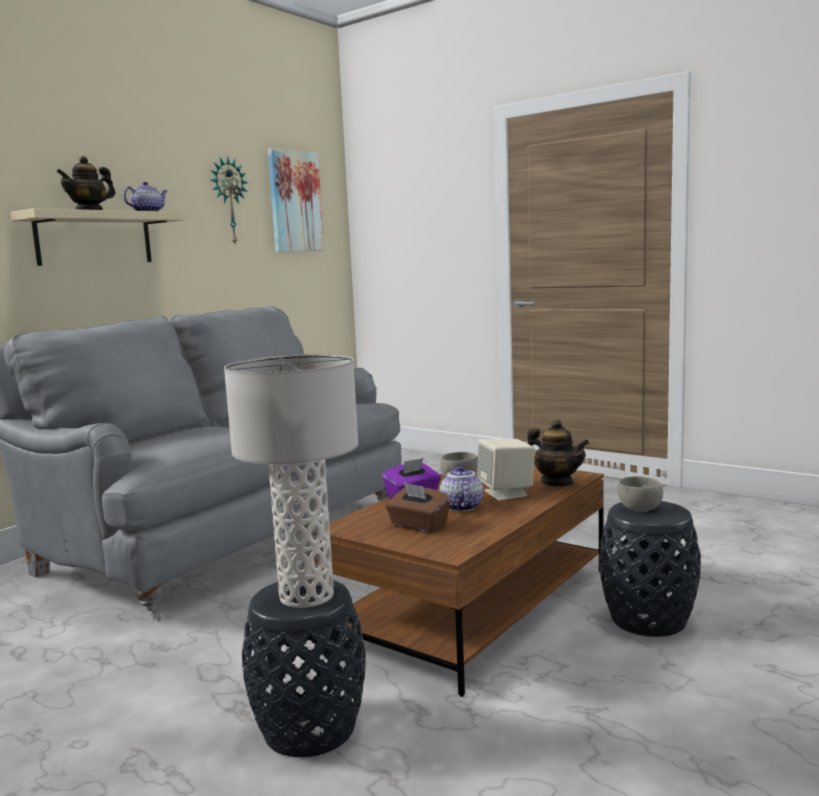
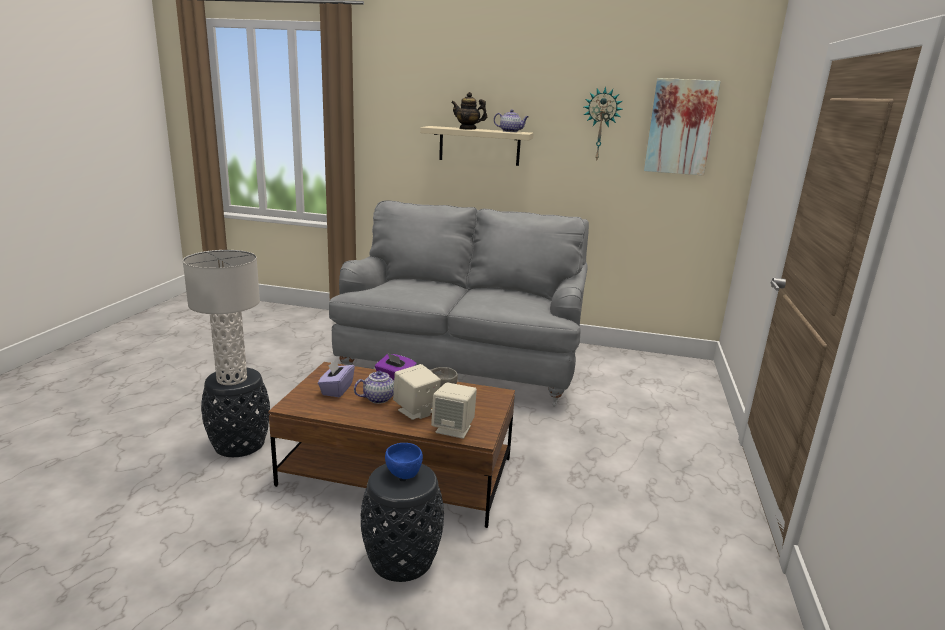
camera: 65 degrees right, 10 degrees up
brown tissue box [385,482,451,533] -> purple tissue box [318,359,355,397]
teapot [527,419,589,486] -> beige speaker [431,382,477,439]
grey bowl [617,476,663,512] -> blue bowl [385,443,423,479]

